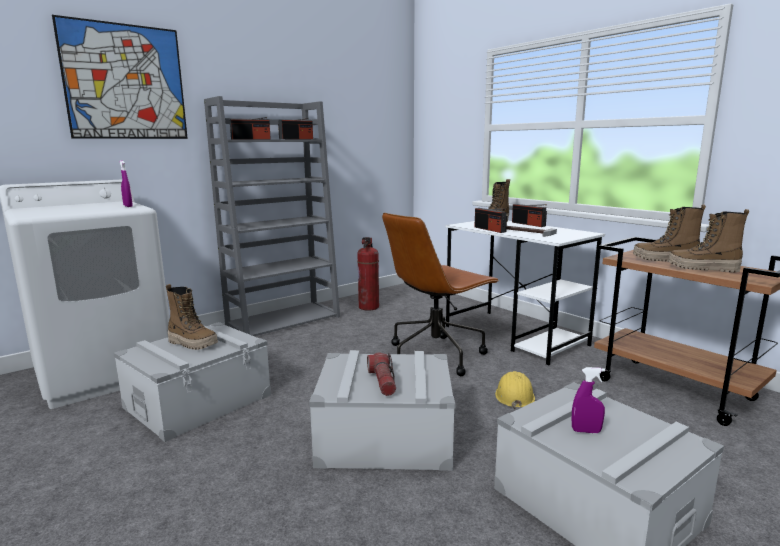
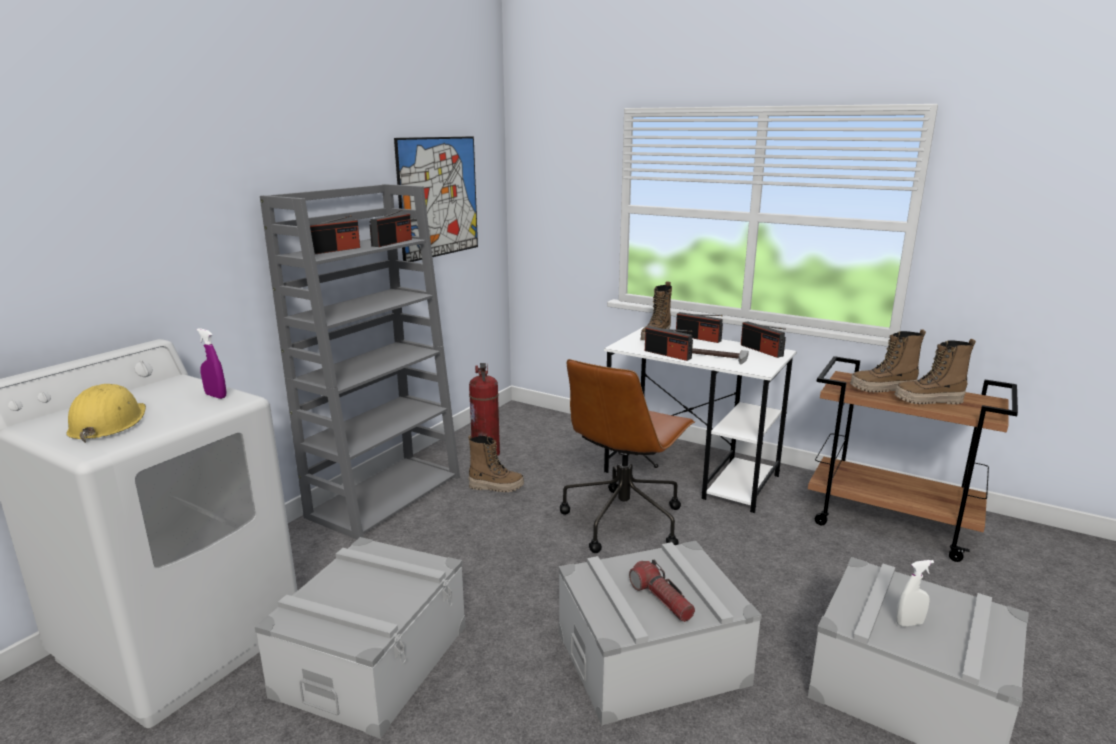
camera: 20 degrees left, 5 degrees up
picture [52,15,188,139] -> picture moved to [394,136,478,262]
boot [166,284,218,350] -> boot moved to [468,435,524,492]
yellow hard hat [495,371,535,409] -> yellow hard hat moved to [66,384,146,443]
purple spray bottle [572,367,605,433] -> white spray bottle [896,560,934,627]
none -> radio [741,321,786,358]

